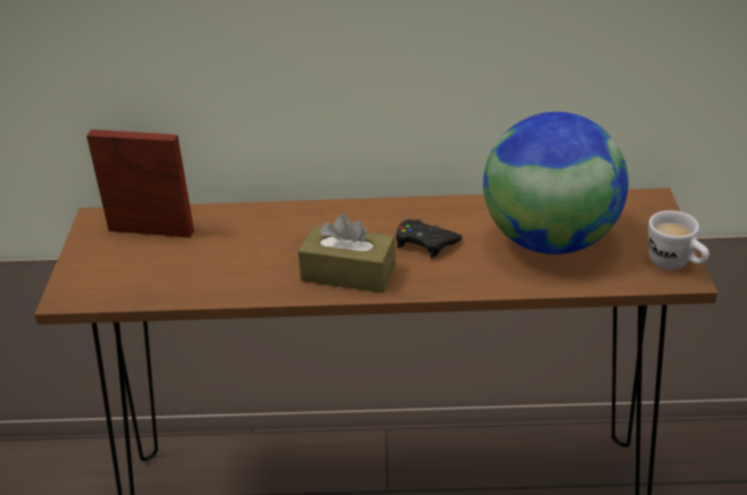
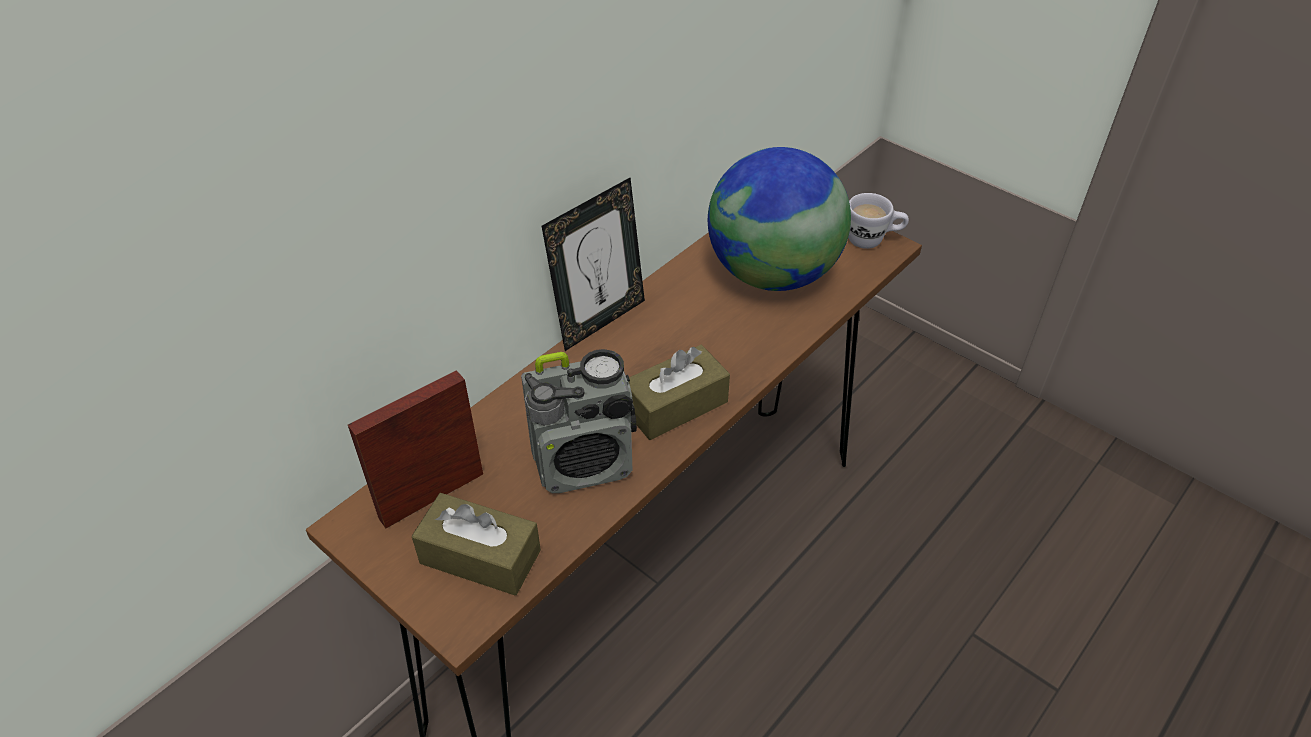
camera: 50 degrees left, 10 degrees up
black game controller [396,219,462,258] -> none
none -> brown tissue box [412,493,541,595]
none -> radio [521,349,637,493]
none -> picture frame [542,178,645,351]

